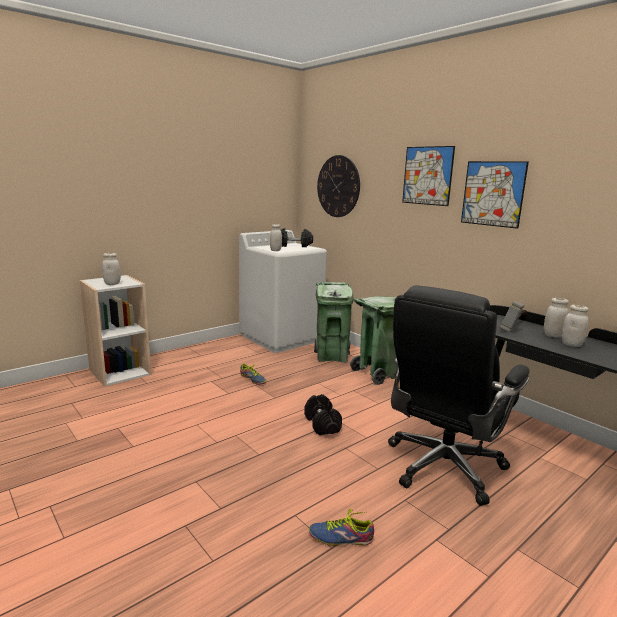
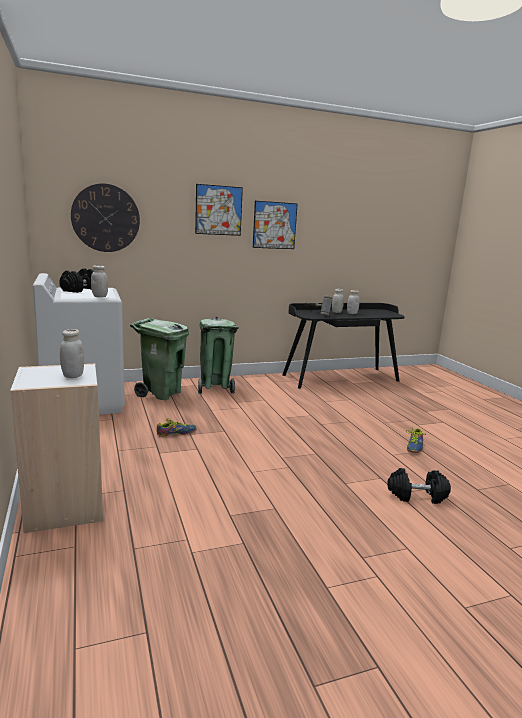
camera: 70 degrees left, 0 degrees up
black dumbbell [304,394,342,435] -> black dumbbell moved to [387,468,451,504]
black office chair [388,286,529,506] -> none

